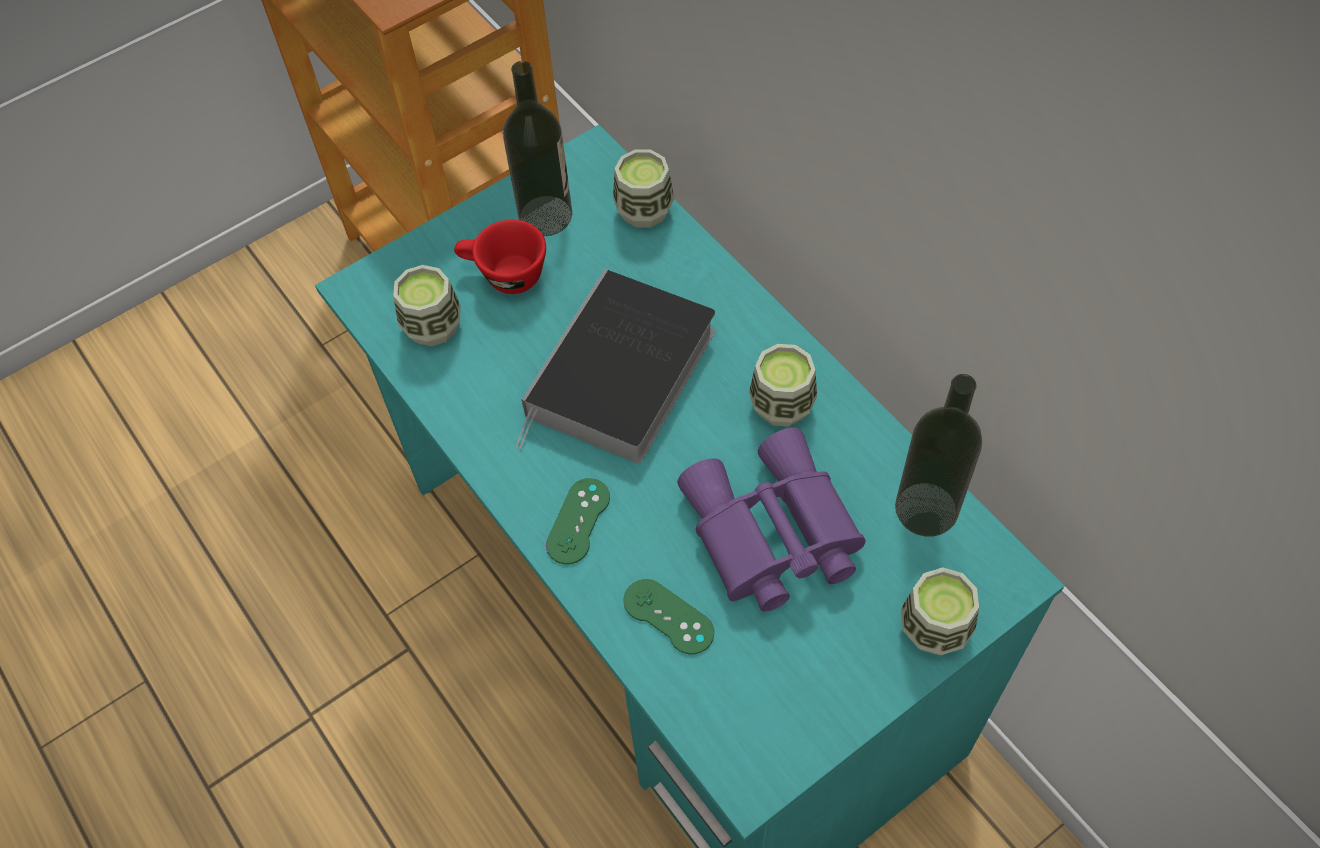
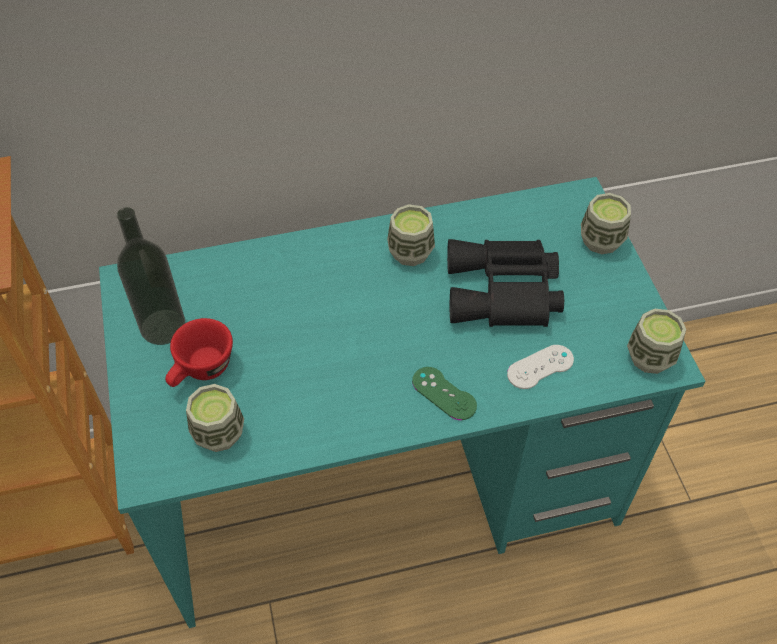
camera: 70 degrees left, 5 degrees down
book [516,269,715,463] -> none
cup [613,149,674,228] -> cup moved to [627,309,686,374]
green game controller [623,579,714,655] -> white game controller [507,345,574,389]
purple binoculars [677,427,866,611] -> black binoculars [447,239,564,327]
bottle [895,374,982,537] -> none

